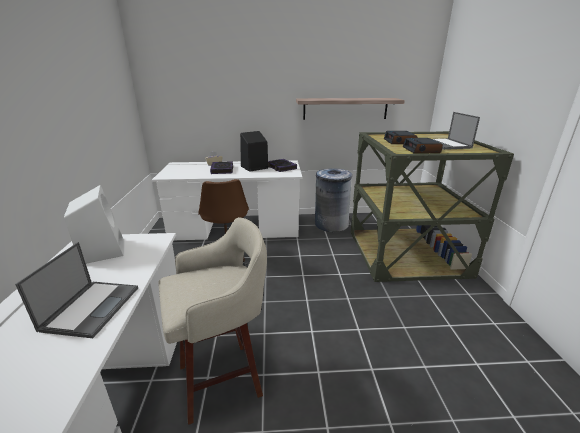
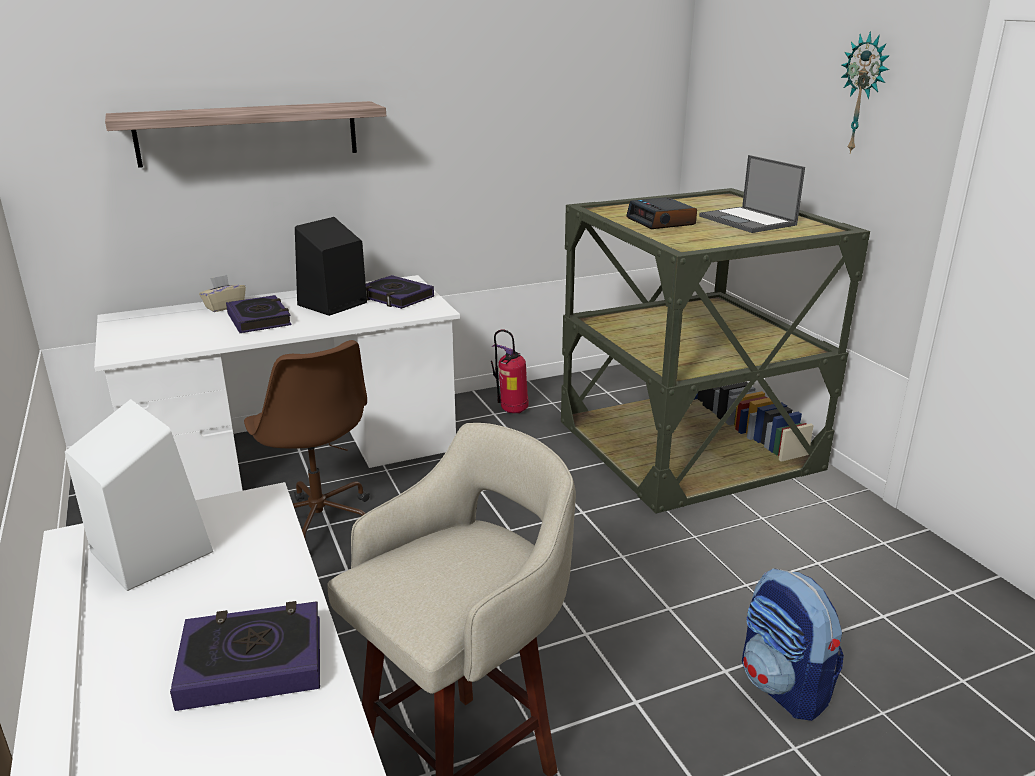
camera: 20 degrees left, 0 degrees up
laptop [15,242,138,338] -> book [170,601,320,711]
shelf [296,98,405,120] -> shelf moved to [105,101,386,168]
grey trash can [315,169,352,232] -> fire extinguisher [491,329,529,413]
alarm clock [403,138,443,154] -> none
none -> backpack [742,568,844,721]
none -> wall clock [841,31,890,154]

